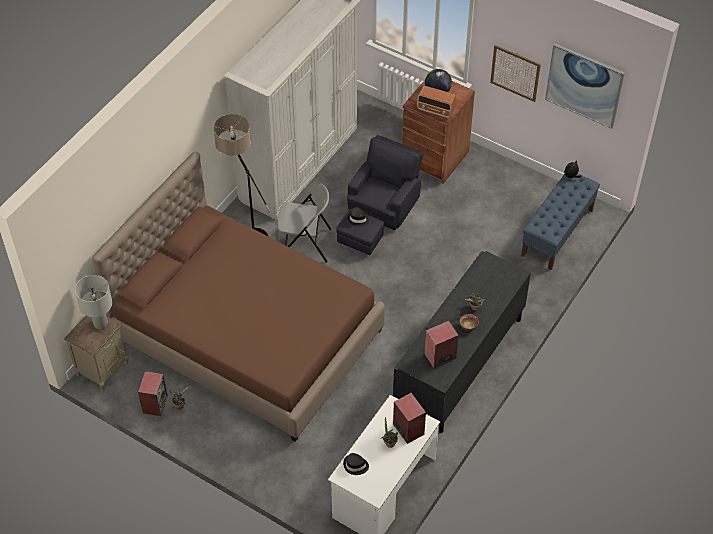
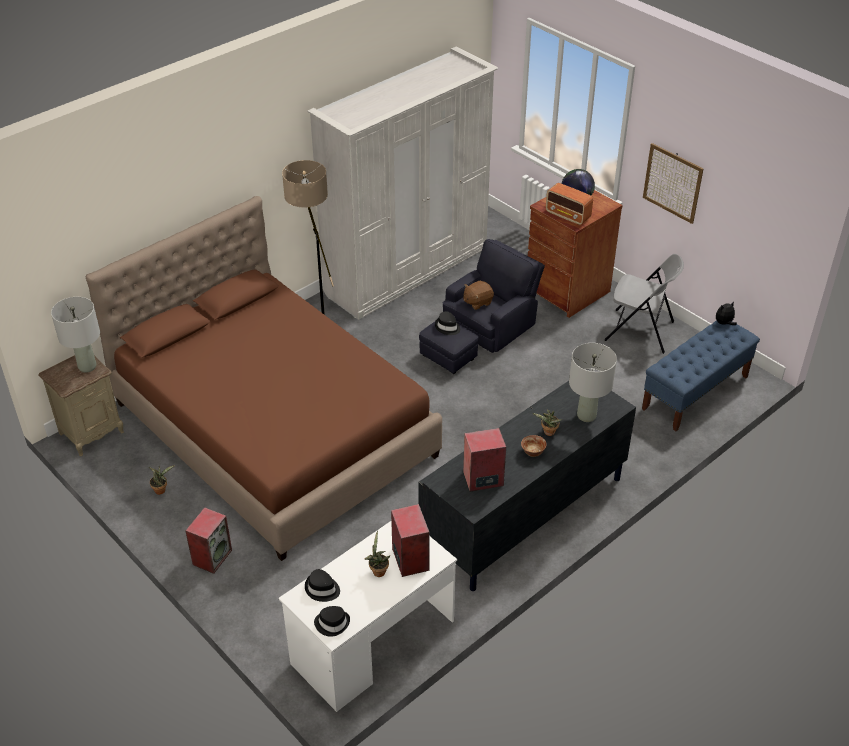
camera: 15 degrees right, 10 degrees down
speaker [138,371,168,416] -> speaker moved to [186,507,232,574]
grey chair [278,184,331,263] -> grey chair moved to [605,254,684,354]
picture [545,43,625,129] -> none
none -> black hat [314,606,350,637]
none -> brown plush toy [463,280,494,310]
none -> grey table lamp [569,343,617,422]

